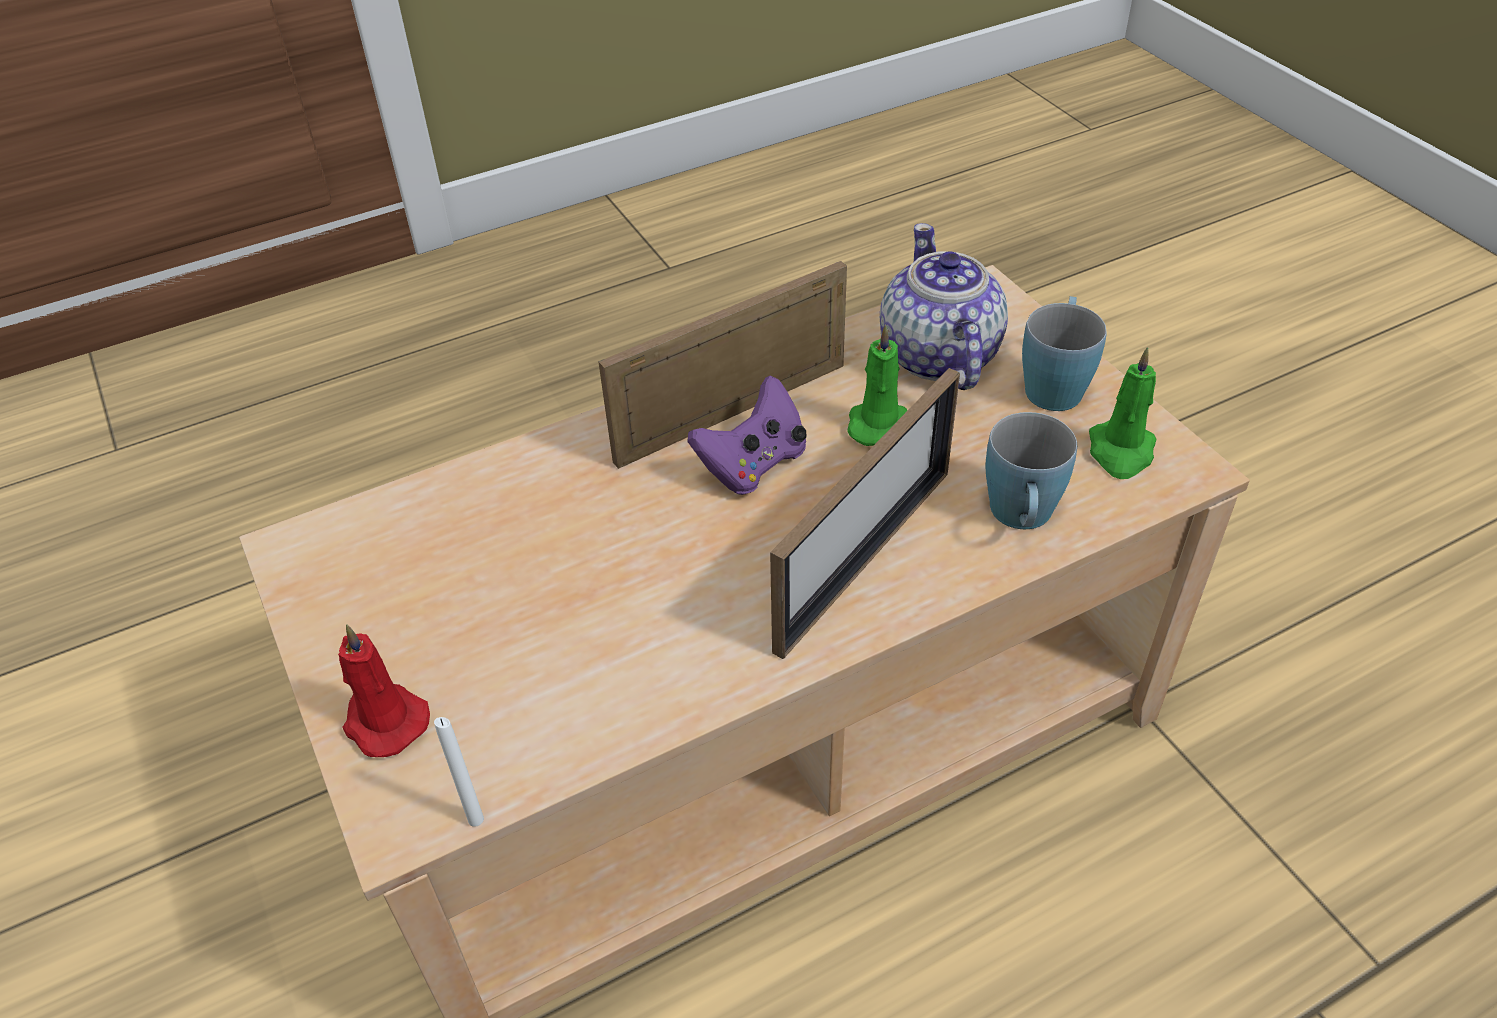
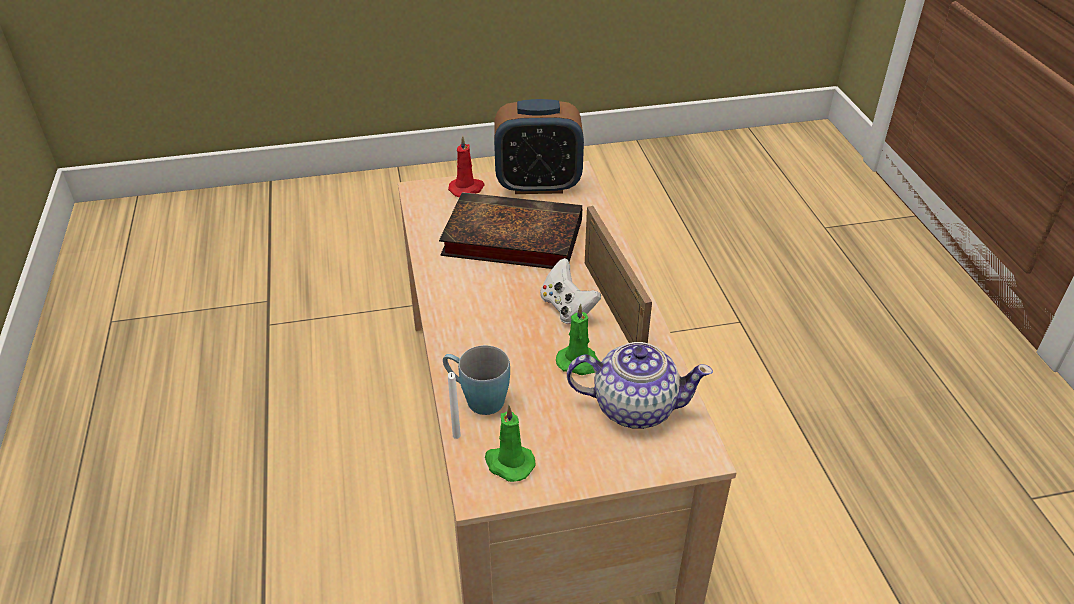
camera: 105 degrees right, 5 degrees down
white candle [434,717,484,827] -> white candle moved to [448,372,461,439]
purple game controller [687,376,806,495] -> white game controller [540,258,601,324]
picture frame [770,368,960,659] -> none
blue mug [1022,296,1107,411] -> none
none -> book [439,192,582,269]
none -> alarm clock [494,99,584,194]

